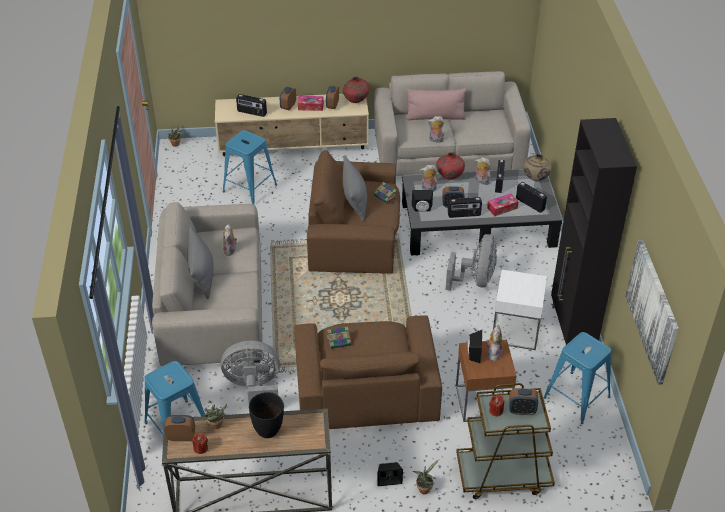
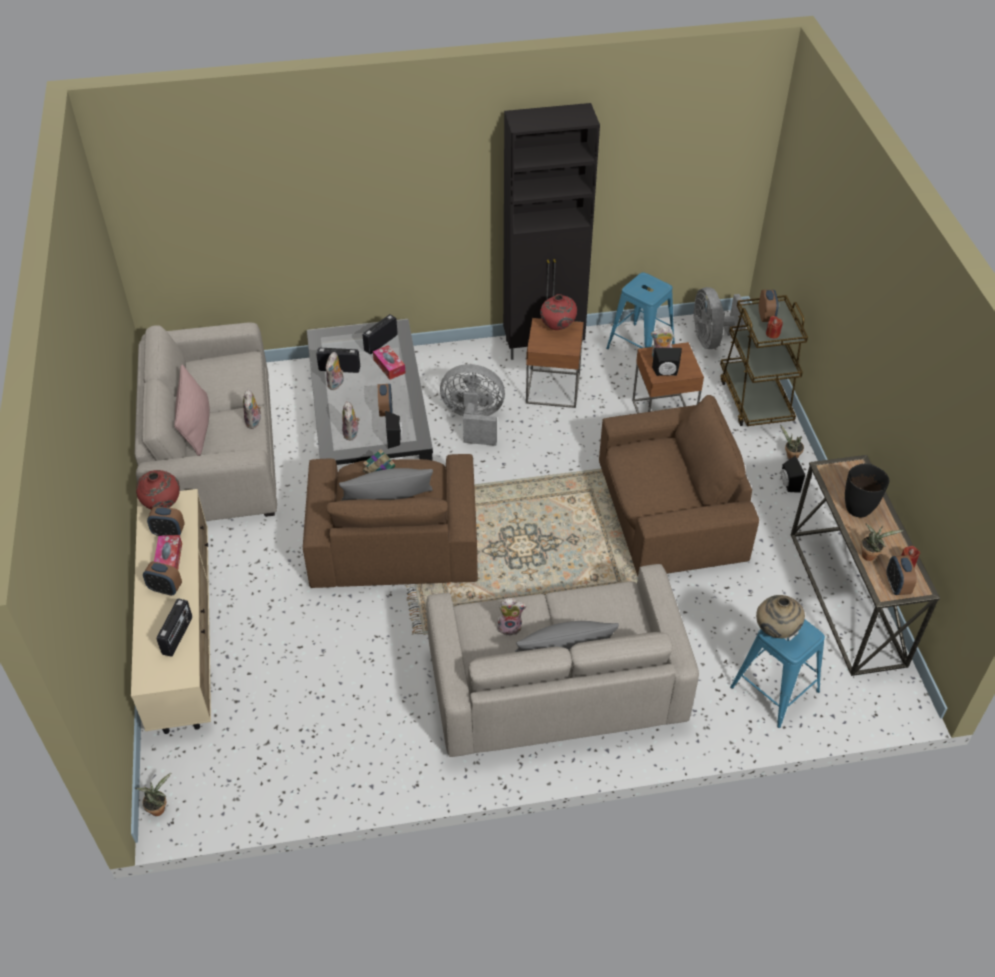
camera: 95 degrees left, 5 degrees up
grey fan [221,341,280,402] -> grey fan moved to [693,287,746,349]
blue stool [223,130,277,204] -> none
book [327,326,354,349] -> none
red vase [436,152,465,180] -> red vase moved to [540,294,577,330]
radio [448,197,482,218] -> none
white side table [493,270,547,350] -> brown side table [526,318,584,408]
beige vase [523,153,552,181] -> beige vase moved to [756,595,805,638]
picture [625,240,679,385] -> none

